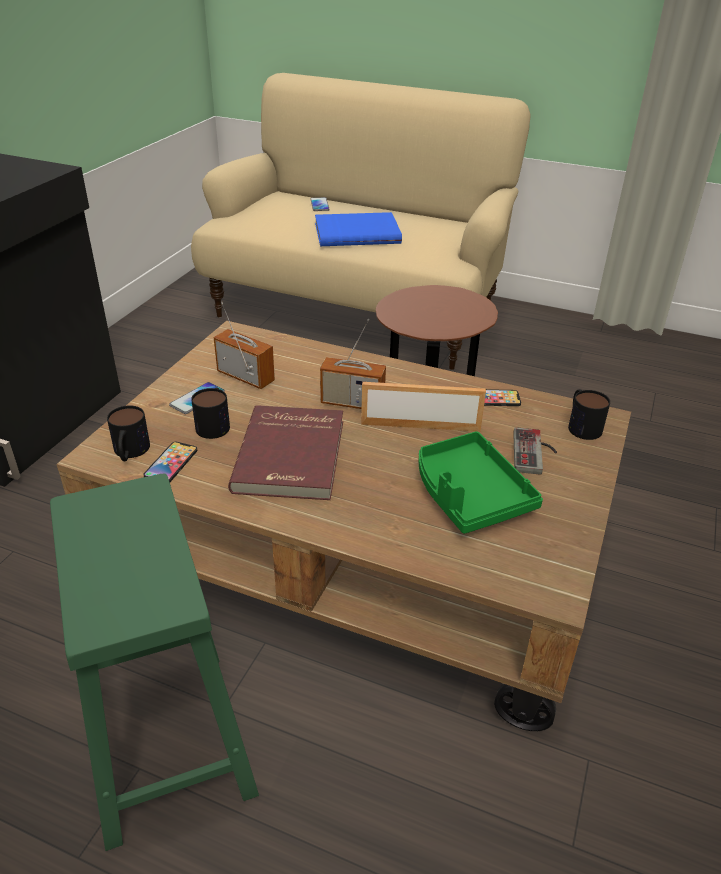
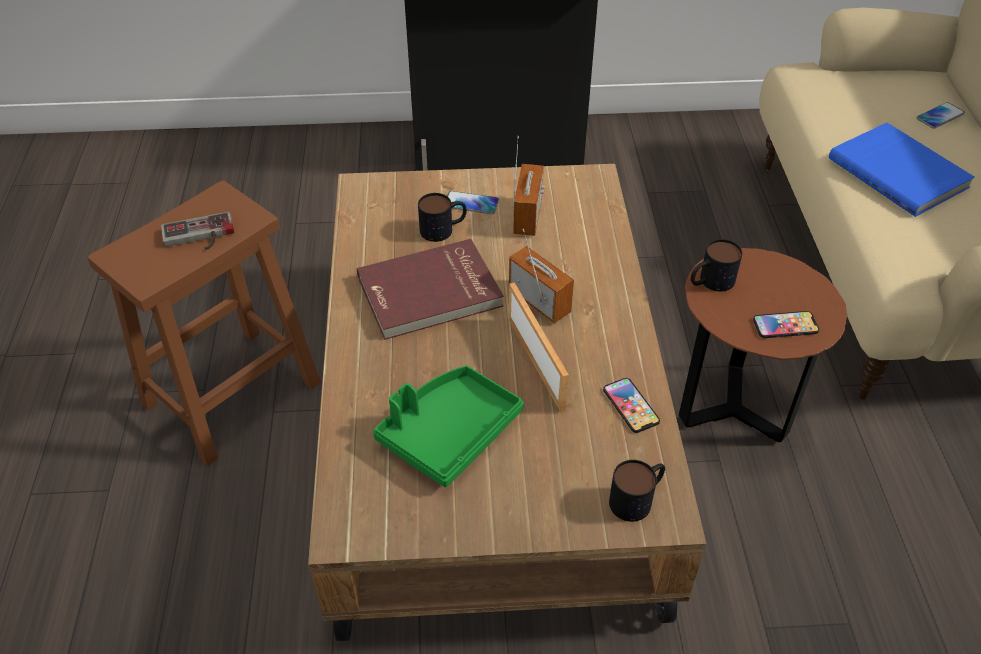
camera: 65 degrees right, 10 degrees up
green stool [50,474,259,851] -> brown stool [88,181,321,466]
mug [107,405,150,461] -> mug moved to [691,239,743,291]
phone [143,442,197,482] -> phone moved to [753,311,819,338]
radio [320,319,386,409] -> radio turned 150 degrees clockwise [509,229,574,323]
game controller [513,427,557,475] -> game controller moved to [161,212,234,250]

